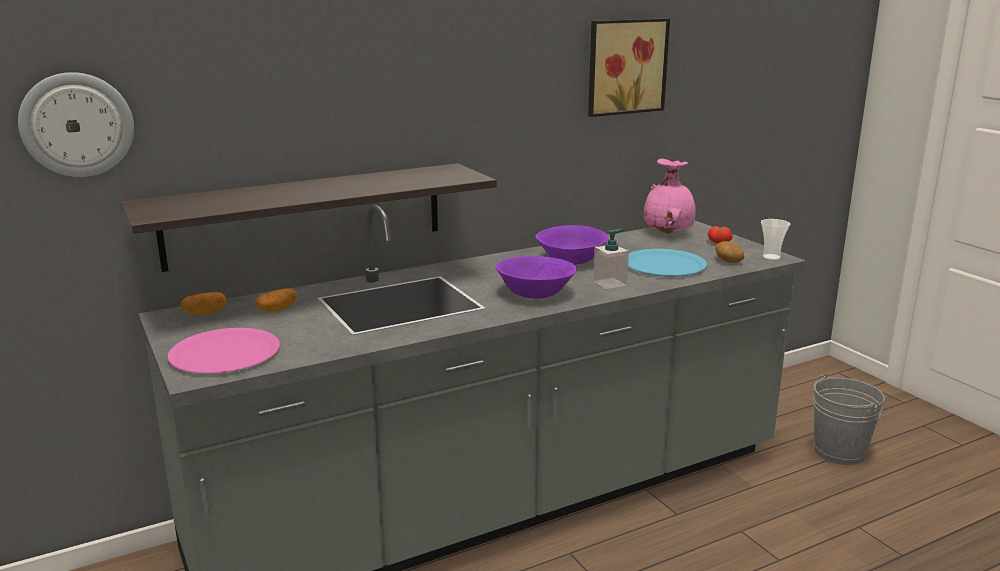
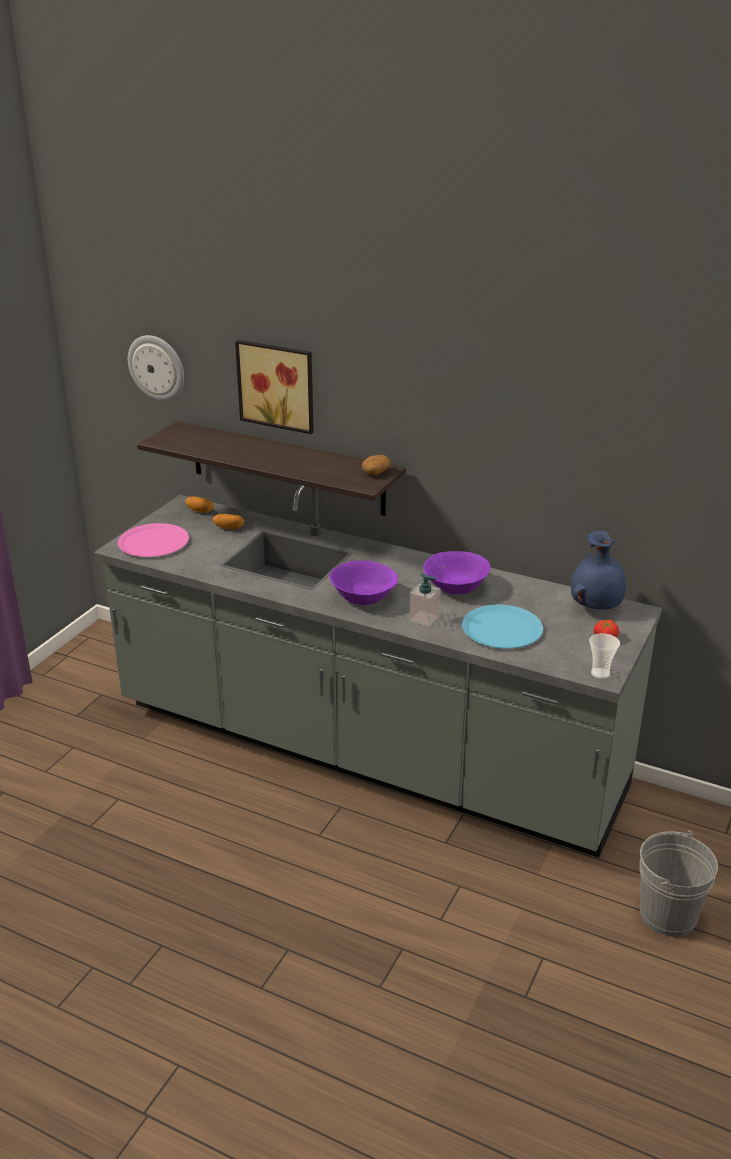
camera: 55 degrees right, 10 degrees up
picture [588,18,670,117] -> picture moved to [235,340,314,434]
pink vase [644,159,696,234] -> blue vase [571,531,626,610]
potato [715,241,744,263] -> potato moved to [362,455,390,475]

